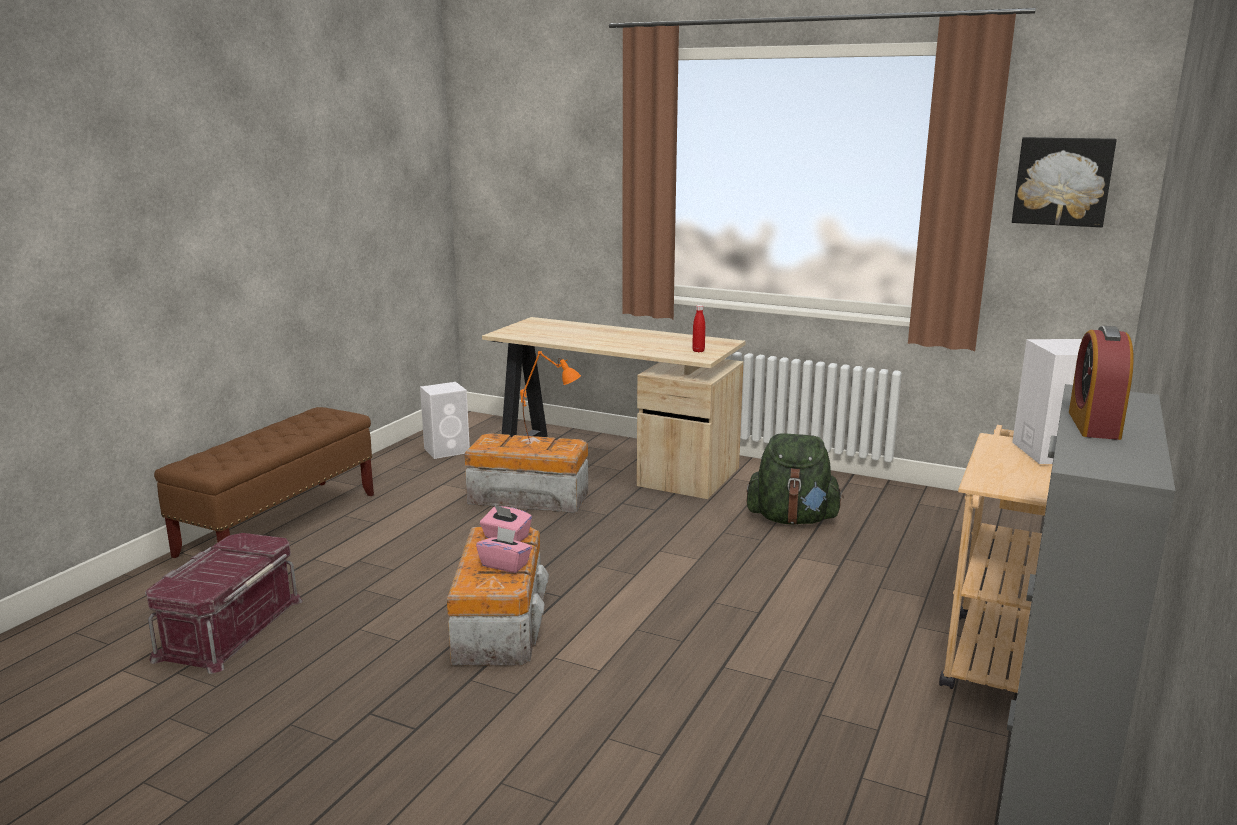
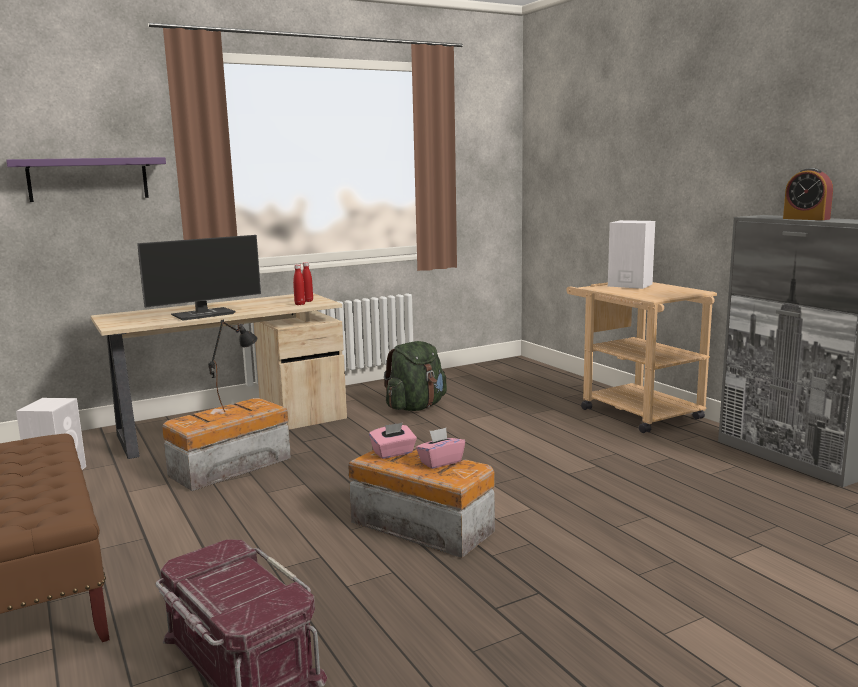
camera: 55 degrees left, 5 degrees down
orange table lamp [520,351,581,443] -> black table lamp [208,320,258,412]
picture [1012,137,1117,227] -> none
none -> purple shelf [6,157,166,202]
none -> monitor [137,235,261,321]
none -> red bottle [293,264,305,305]

